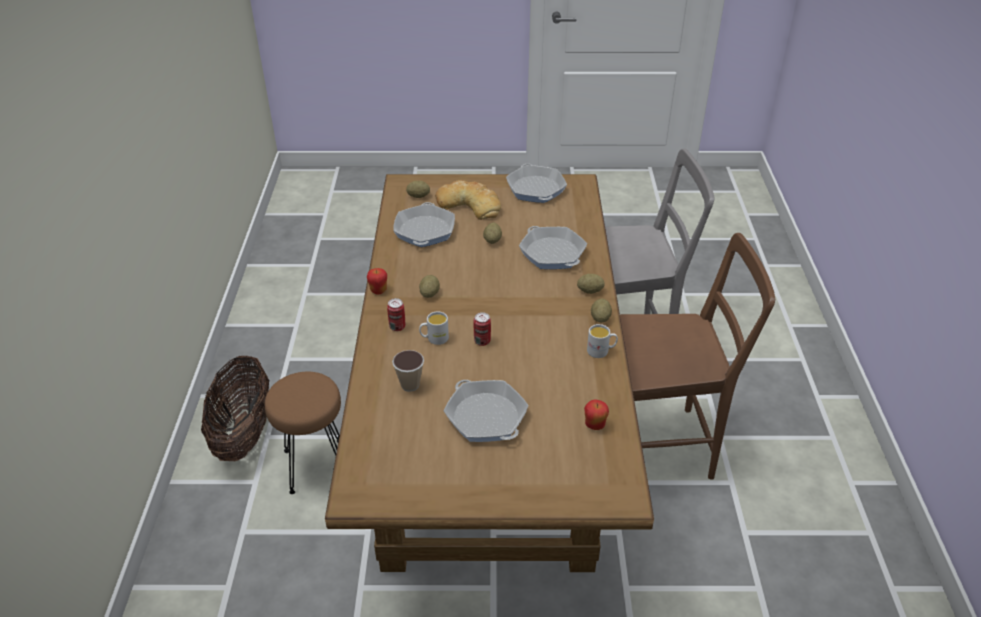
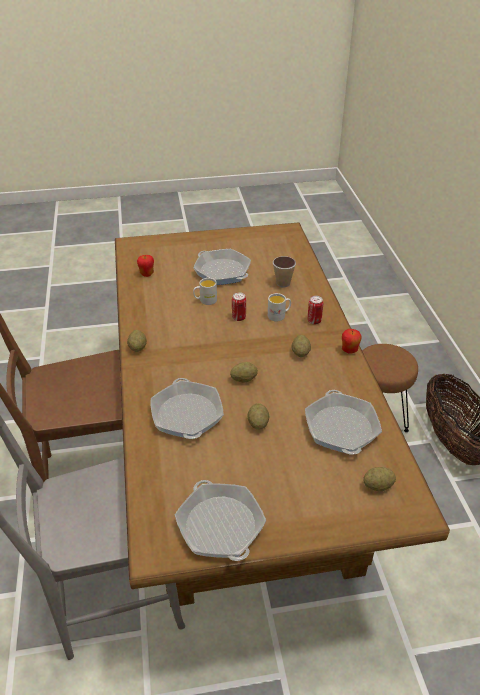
camera: 170 degrees right, 0 degrees up
bread [435,180,501,220] -> none
frying pan [519,226,587,269] -> frying pan turned 150 degrees counterclockwise [151,378,224,439]
potato [577,274,605,294] -> potato moved to [230,362,258,383]
white mug [587,324,618,358] -> white mug moved to [193,278,217,305]

